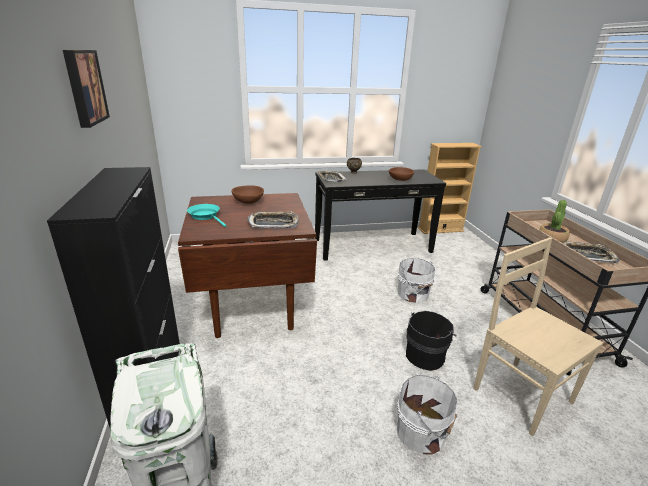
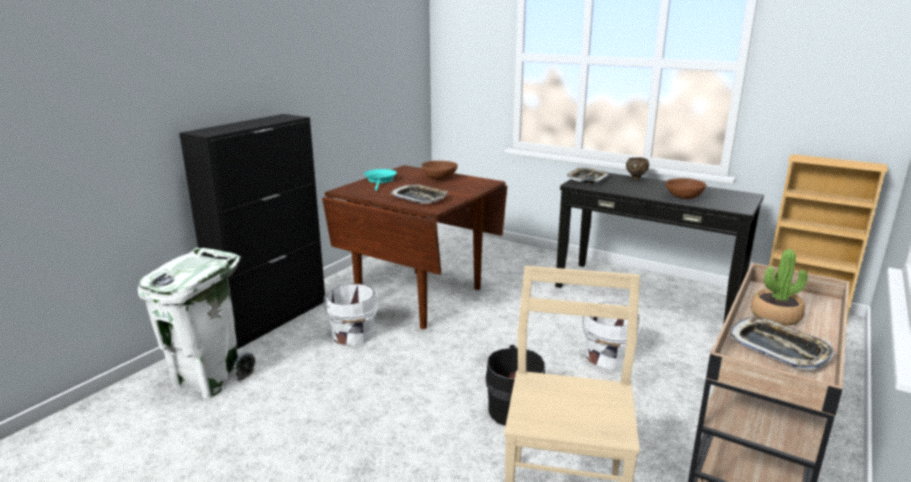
camera: 45 degrees right, 5 degrees down
picture [63,50,110,128] -> none
white bucket [397,375,458,455] -> white bucket moved to [324,284,378,345]

